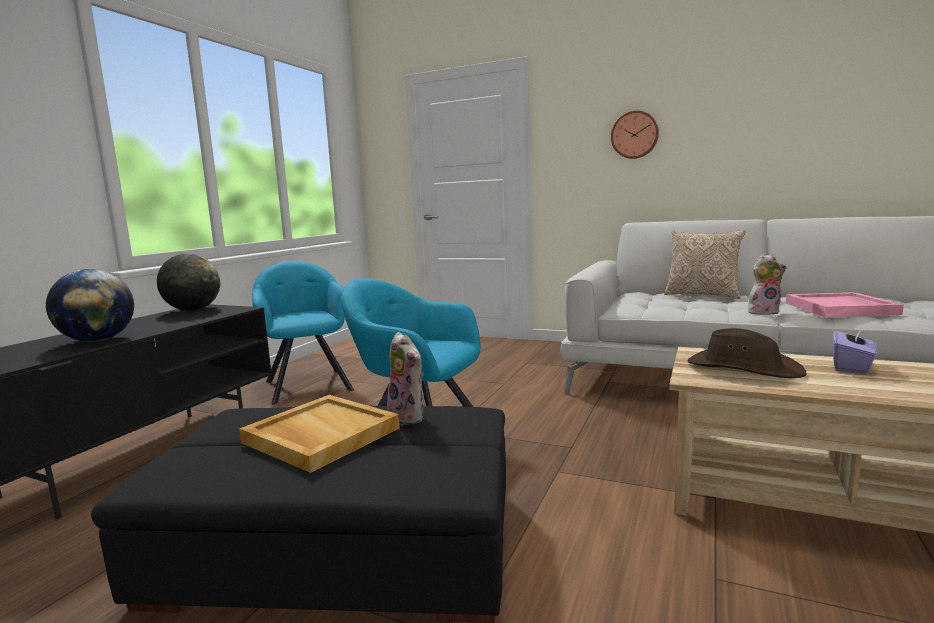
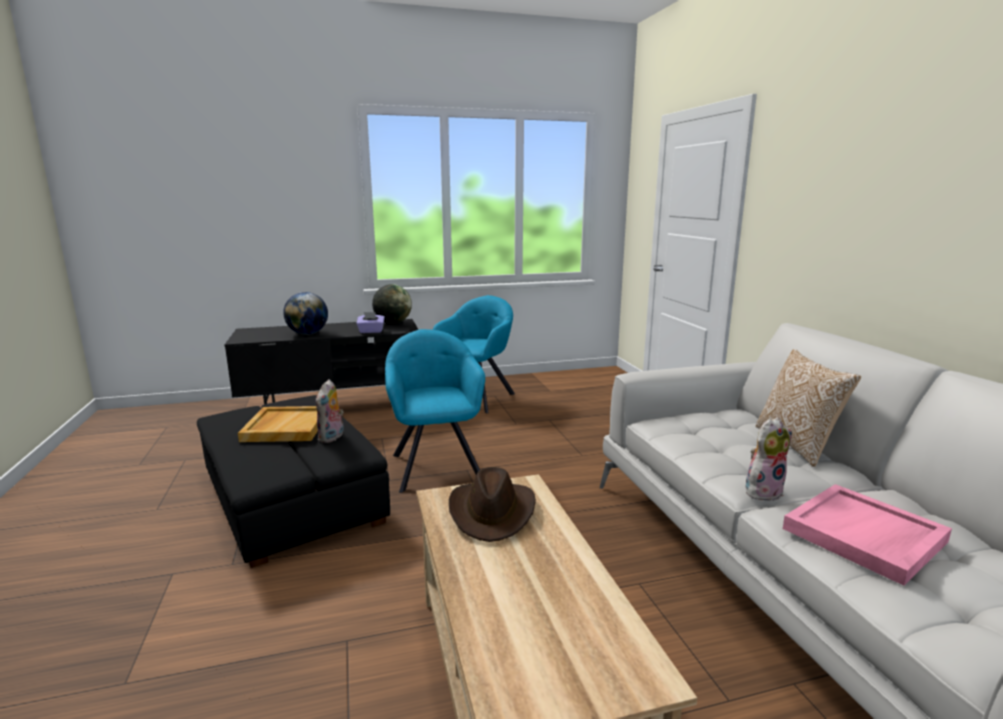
camera: 50 degrees right, 5 degrees up
wall clock [611,111,659,159] -> none
plush toy [748,254,787,315] -> plush toy turned 75 degrees counterclockwise [745,417,792,500]
purple tissue box [833,325,877,374] -> purple tissue box moved to [356,312,385,333]

